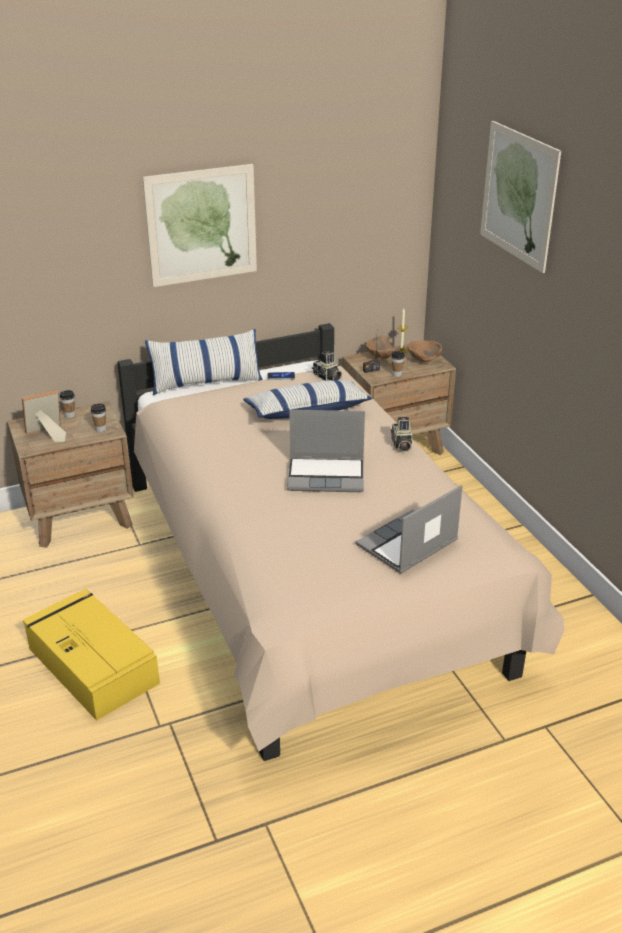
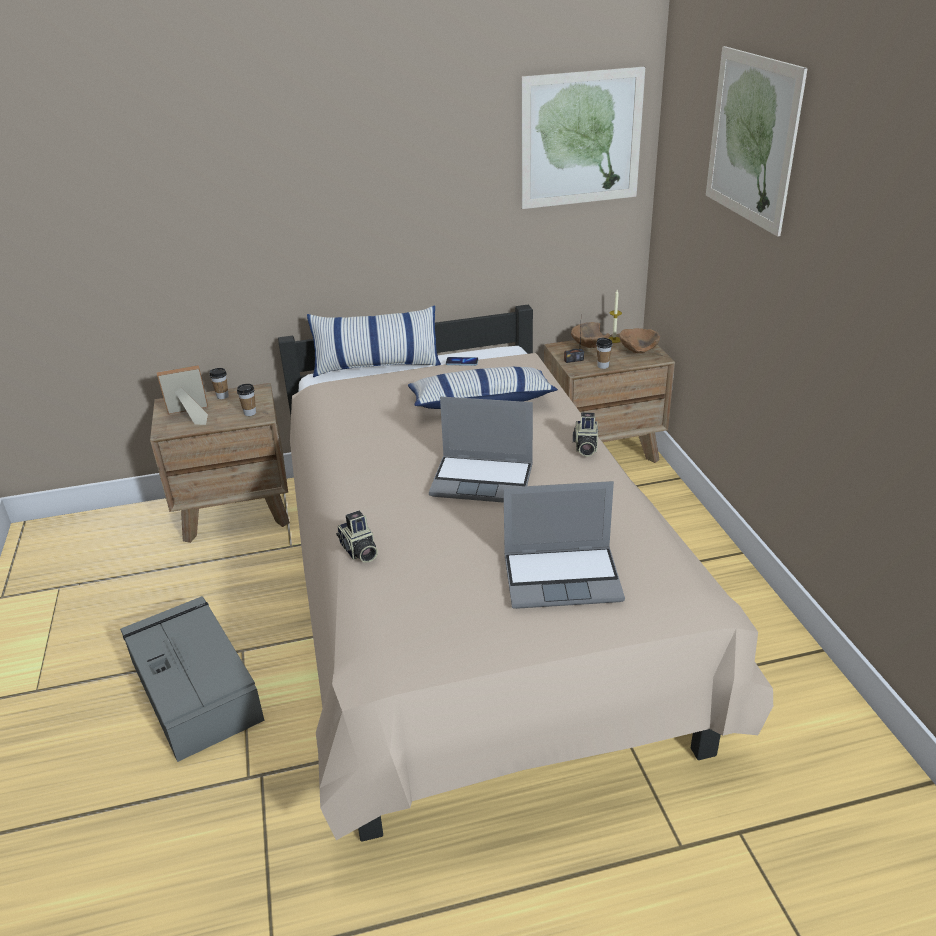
camera: 10 degrees right, 0 degrees up
yellow storage box [23,589,160,721] -> grey storage box [120,596,264,762]
picture [143,164,257,287] -> picture moved to [521,67,645,209]
camera [312,351,342,381] -> camera moved to [336,511,378,563]
laptop [356,485,462,573] -> laptop turned 150 degrees counterclockwise [504,481,625,609]

